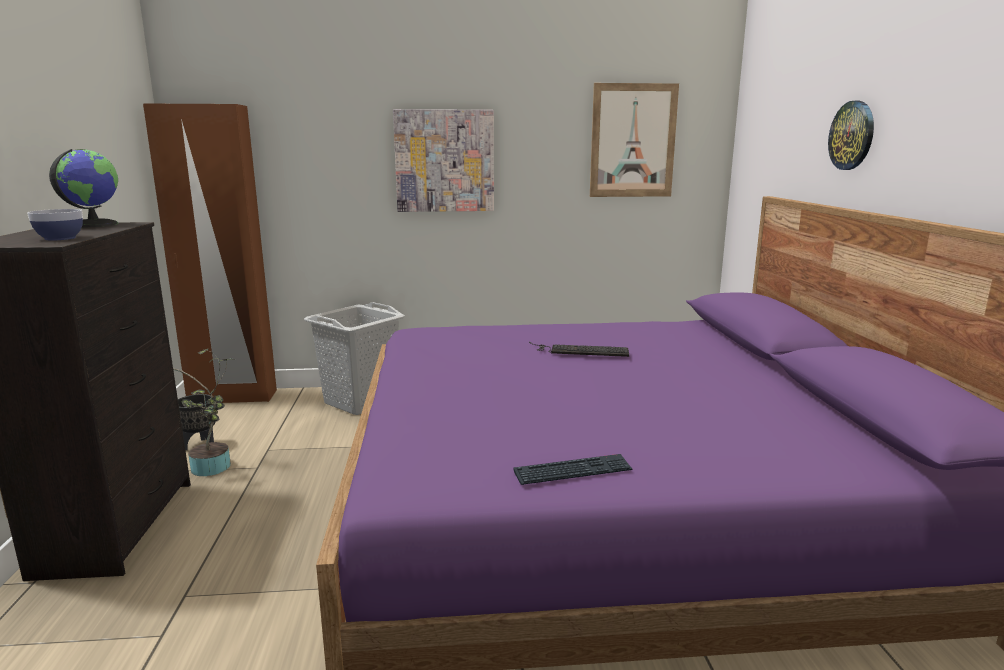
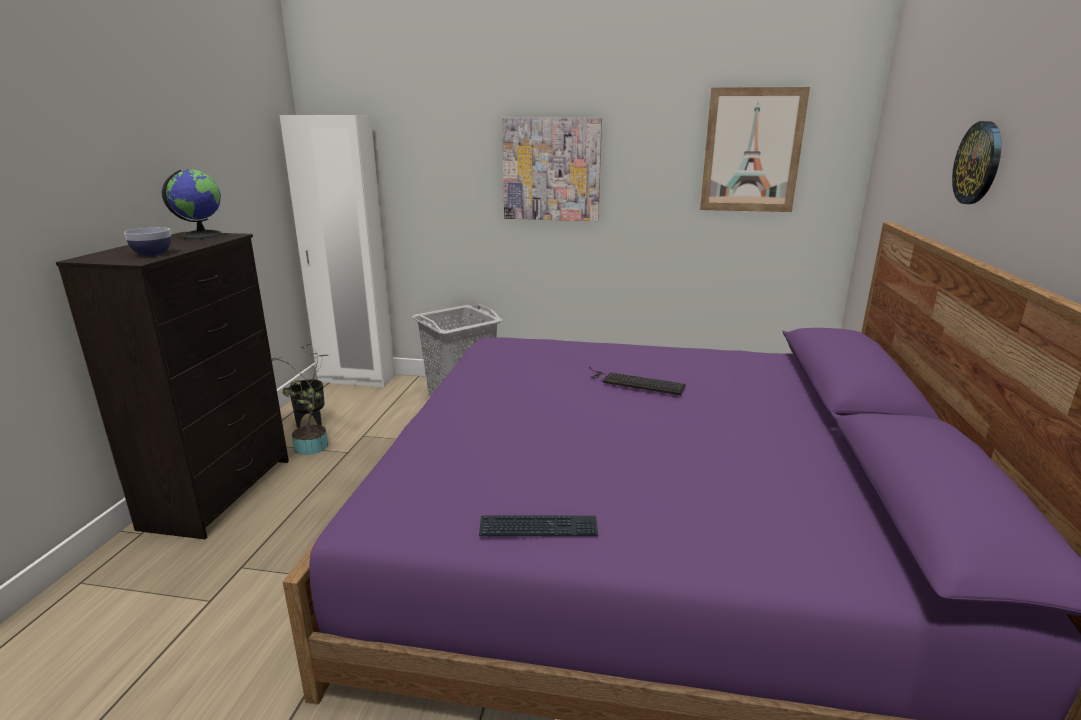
camera: 15 degrees right, 5 degrees up
brown wardrobe [143,104,277,403] -> white wardrobe [280,115,395,387]

